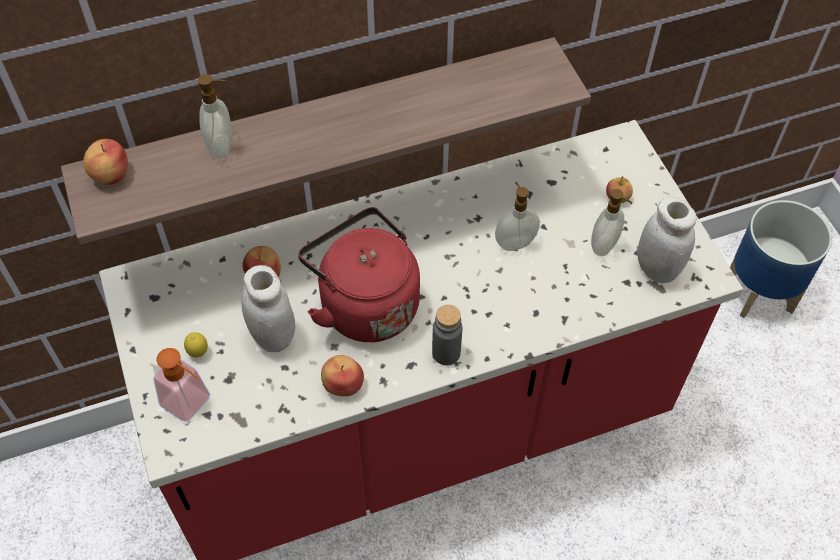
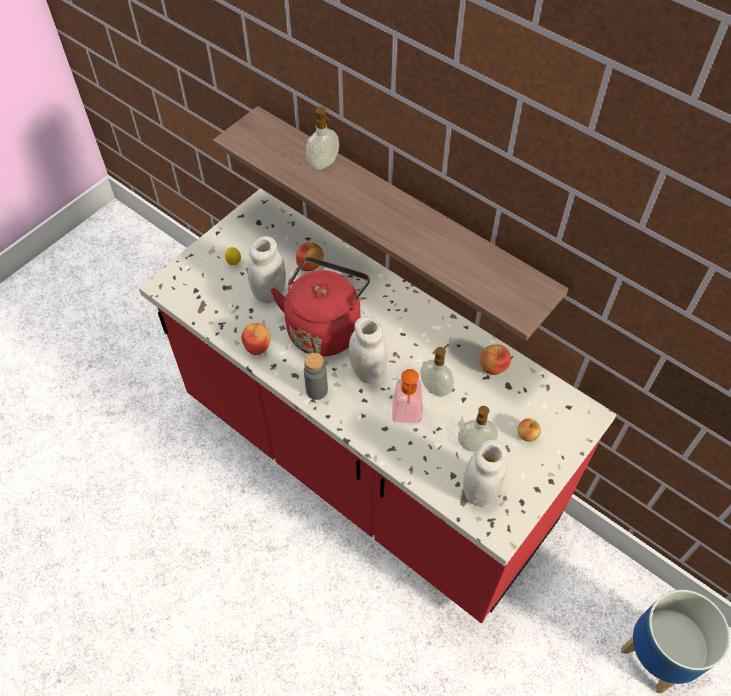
camera: 60 degrees right, 0 degrees up
apple [83,139,128,185] -> apple moved to [479,344,511,375]
soap dispenser [153,348,211,422] -> soap dispenser moved to [392,369,423,424]
none -> white jar [349,316,388,384]

